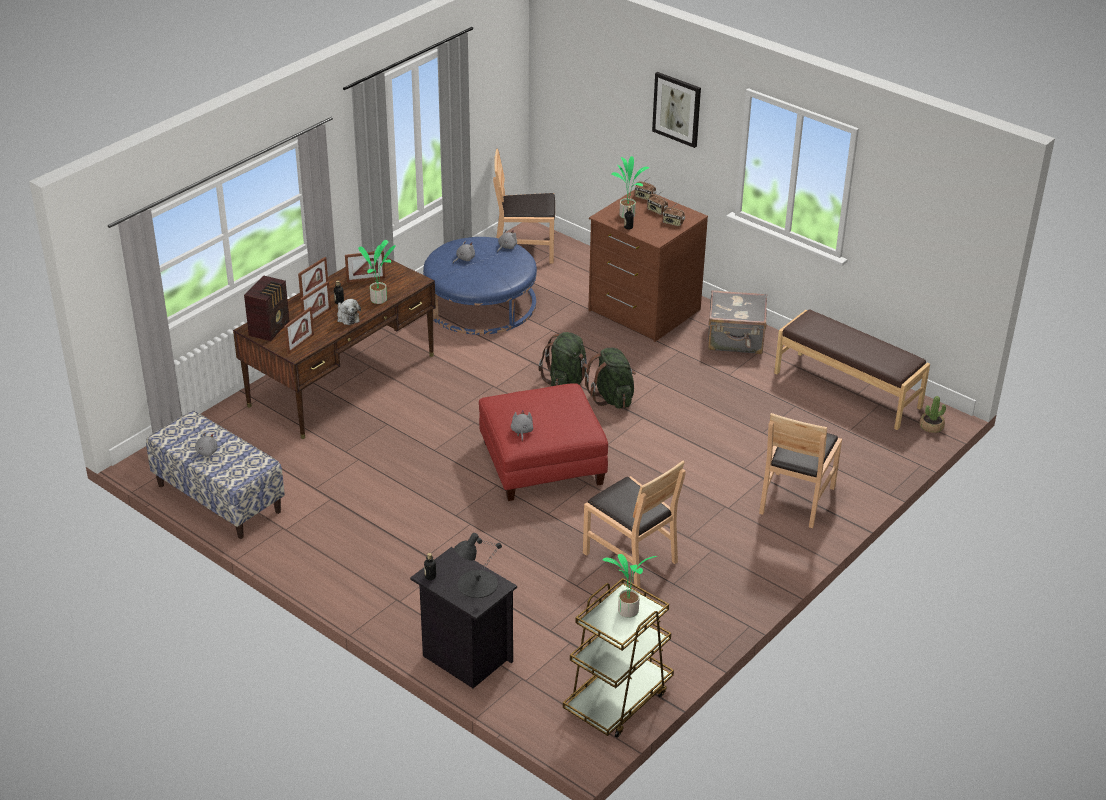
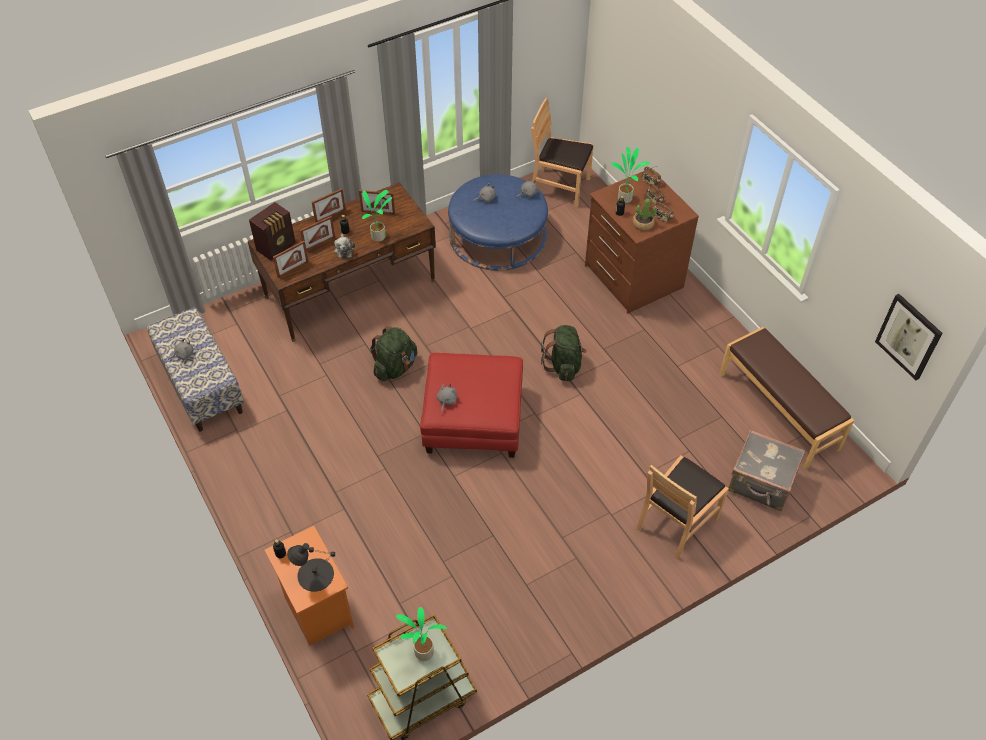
camera: 20 degrees right, 15 degrees up
black nightstand [410,547,517,688] -> orange nightstand [265,526,354,646]
green backpack [538,332,588,386] -> green backpack moved to [370,326,417,381]
brown chair [583,461,686,588] -> none
picture [652,72,701,148] -> picture moved to [875,294,942,380]
grey suitcase [708,290,767,354] -> grey suitcase moved to [728,430,805,511]
potted plant [920,396,946,433] -> potted plant moved to [633,199,656,231]

